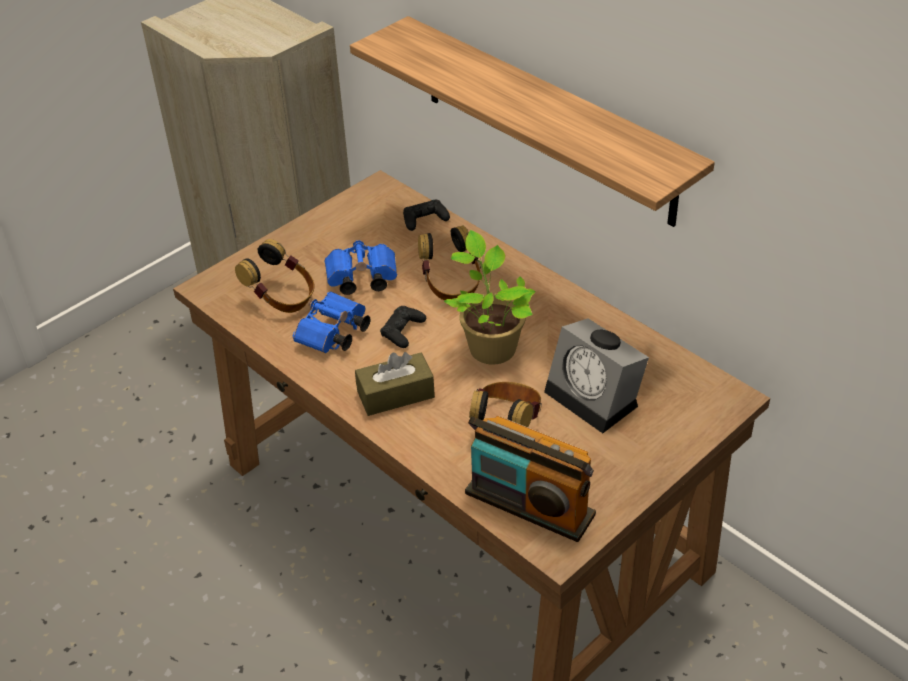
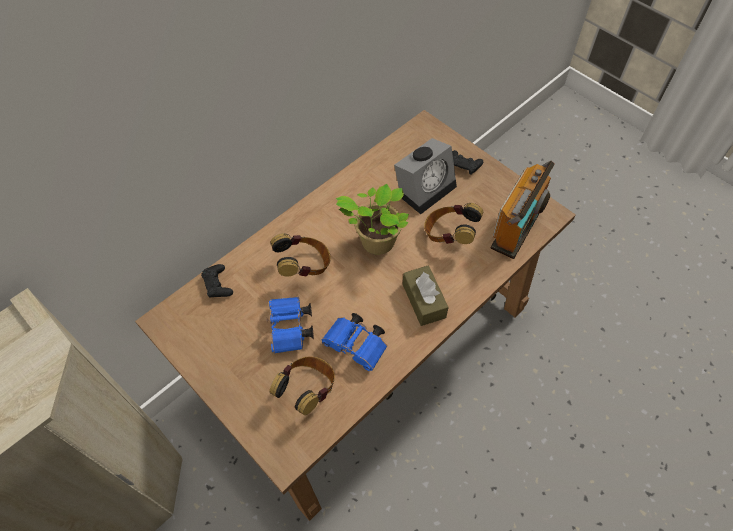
camera: 90 degrees left, 15 degrees up
shelf [350,16,715,227] -> none
black game controller [380,306,426,348] -> black game controller moved to [452,150,483,175]

